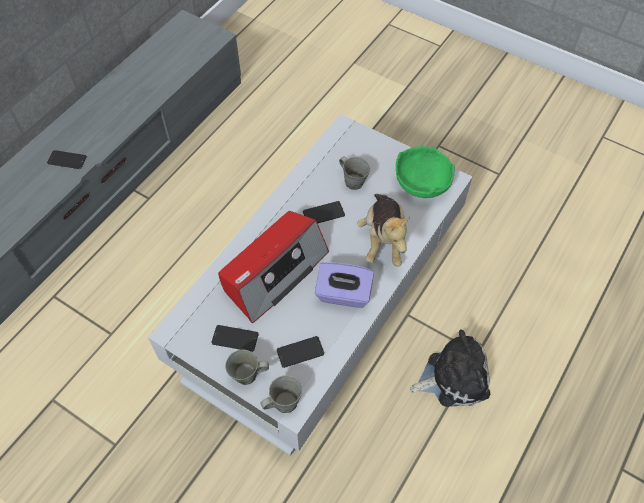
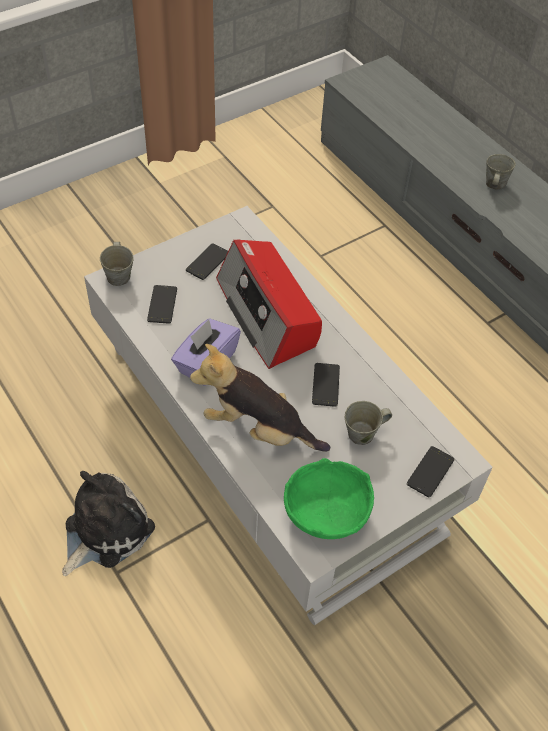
camera: 110 degrees right, 5 degrees down
phone [47,150,87,169] -> phone moved to [407,446,454,497]
grey mug [225,349,269,385] -> grey mug moved to [486,154,516,190]
plush toy [410,330,490,407] -> plush toy turned 150 degrees counterclockwise [62,471,155,576]

